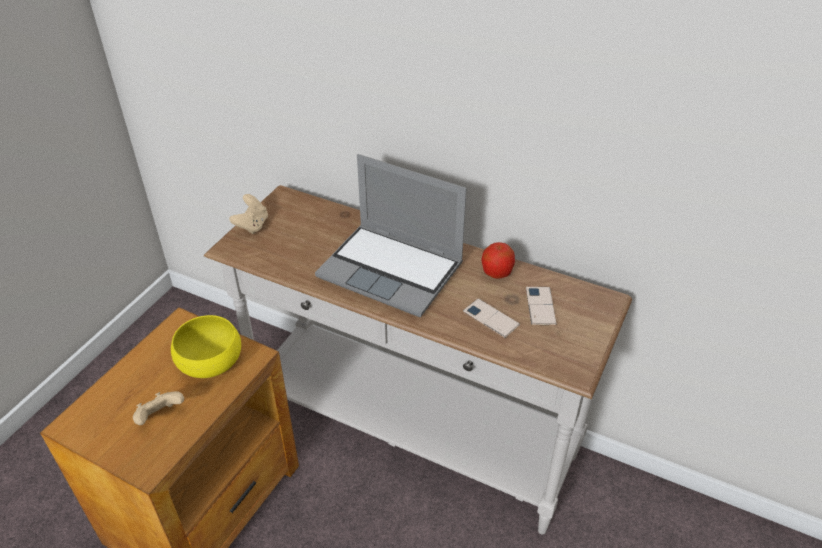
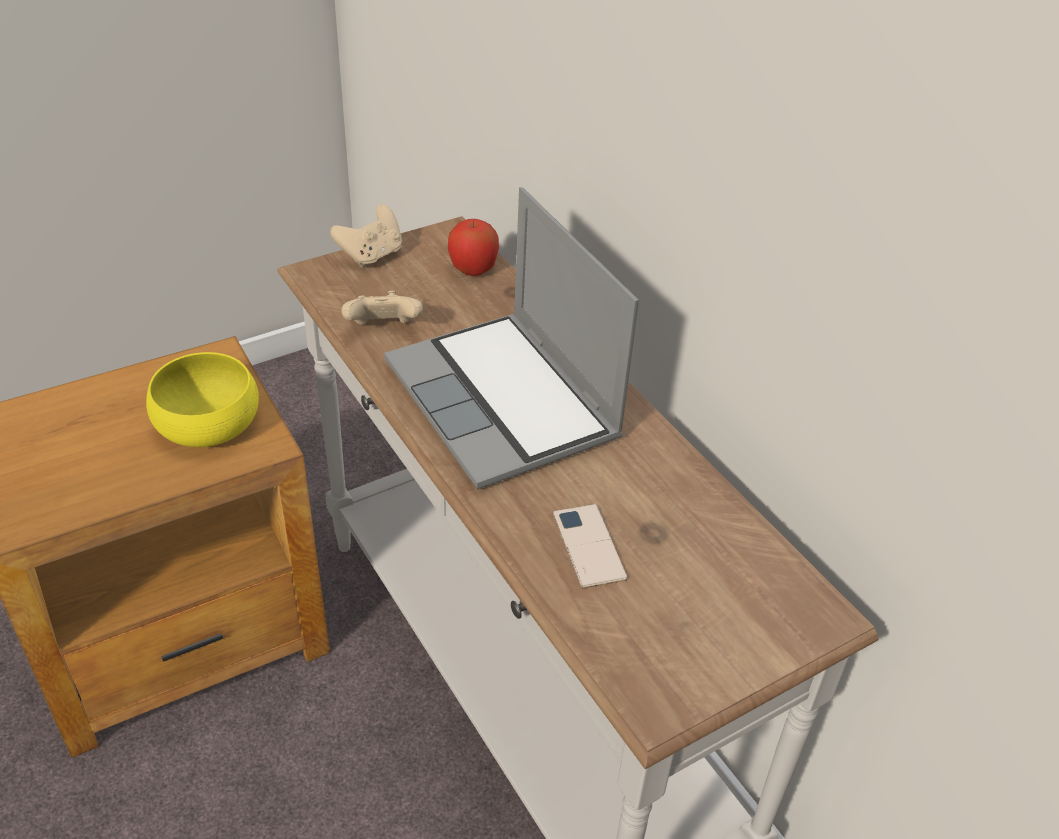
camera: 30 degrees right, 0 degrees up
beige game controller [133,391,184,425] -> beige game controller moved to [342,291,423,325]
apple [481,242,515,279] -> apple moved to [448,219,499,276]
phone [526,287,556,325] -> none

